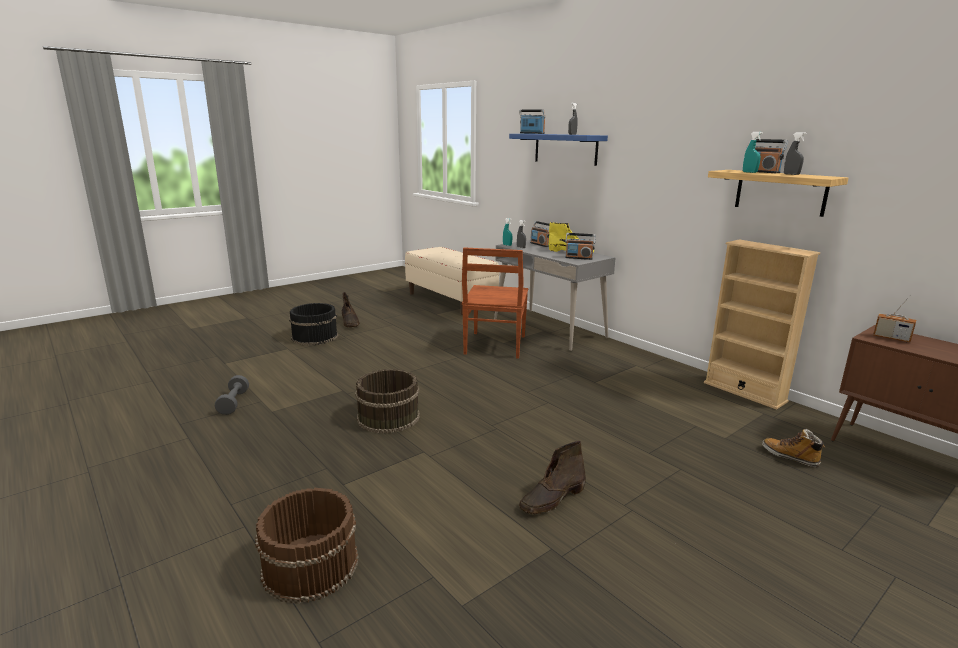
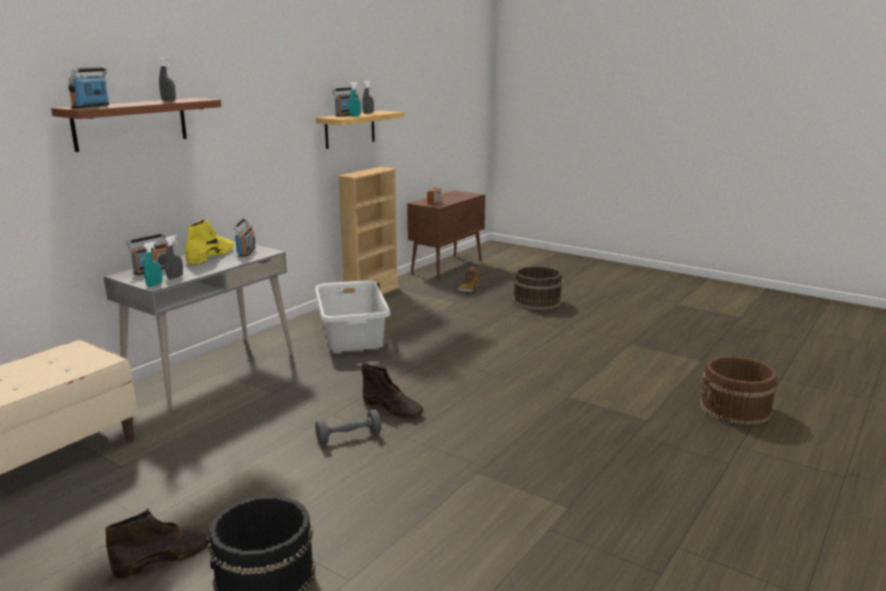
camera: 105 degrees left, 0 degrees up
grey dumbbell [215,375,249,415] -> grey dumbbell moved to [315,409,381,445]
brown bucket [355,369,420,433] -> brown bucket moved to [513,266,563,310]
brown chair [462,248,528,359] -> none
blue shelf [509,134,608,166] -> brown shelf [51,98,222,152]
brown boot [519,441,586,514] -> brown boot moved to [362,364,424,418]
none -> grey laundry basket [315,280,391,351]

